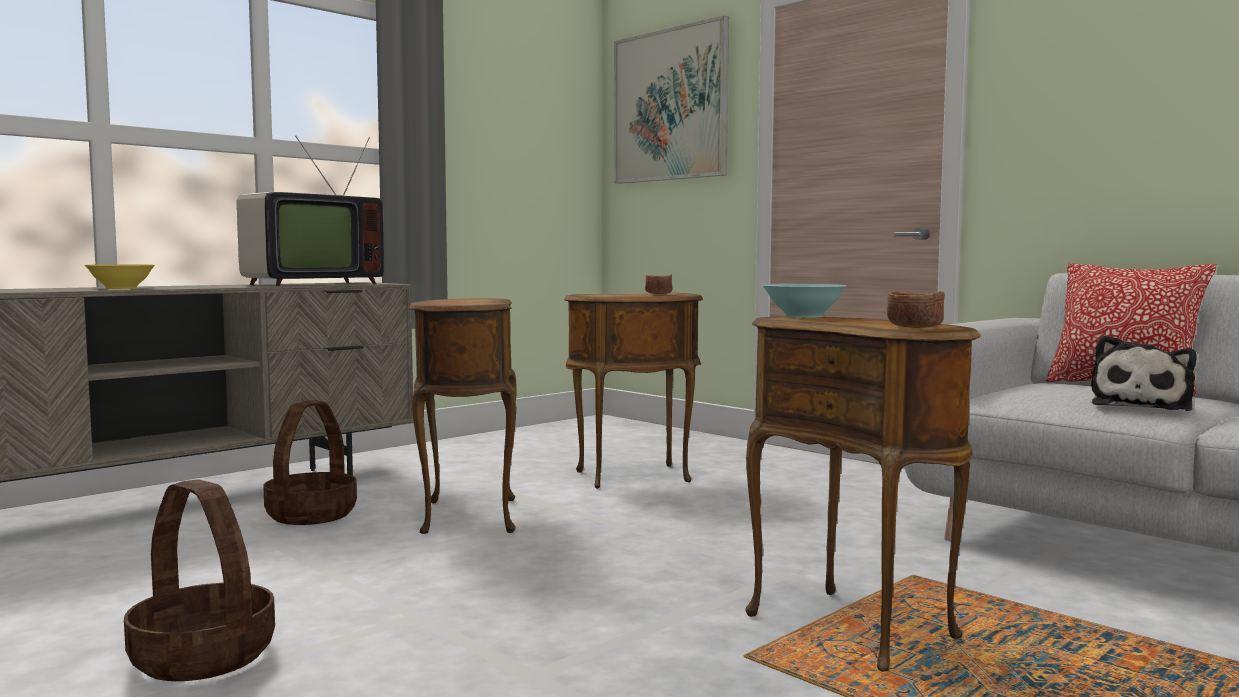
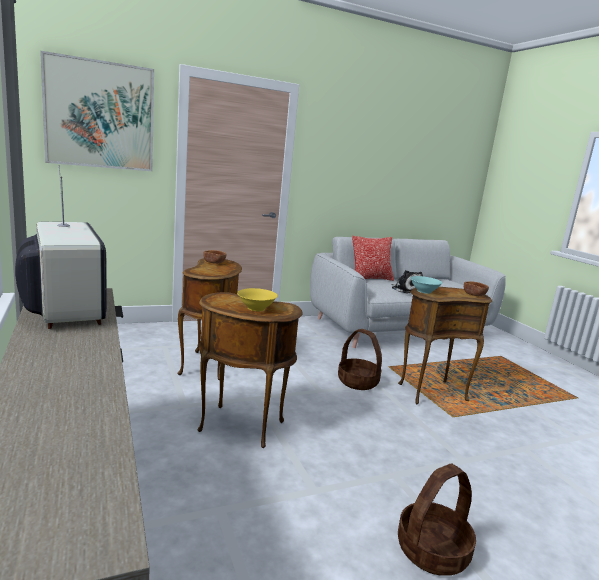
camera: 70 degrees left, 10 degrees up
yellow bowl [85,264,155,289] -> yellow bowl moved to [237,288,278,311]
basket [263,400,357,525] -> basket moved to [338,329,382,390]

